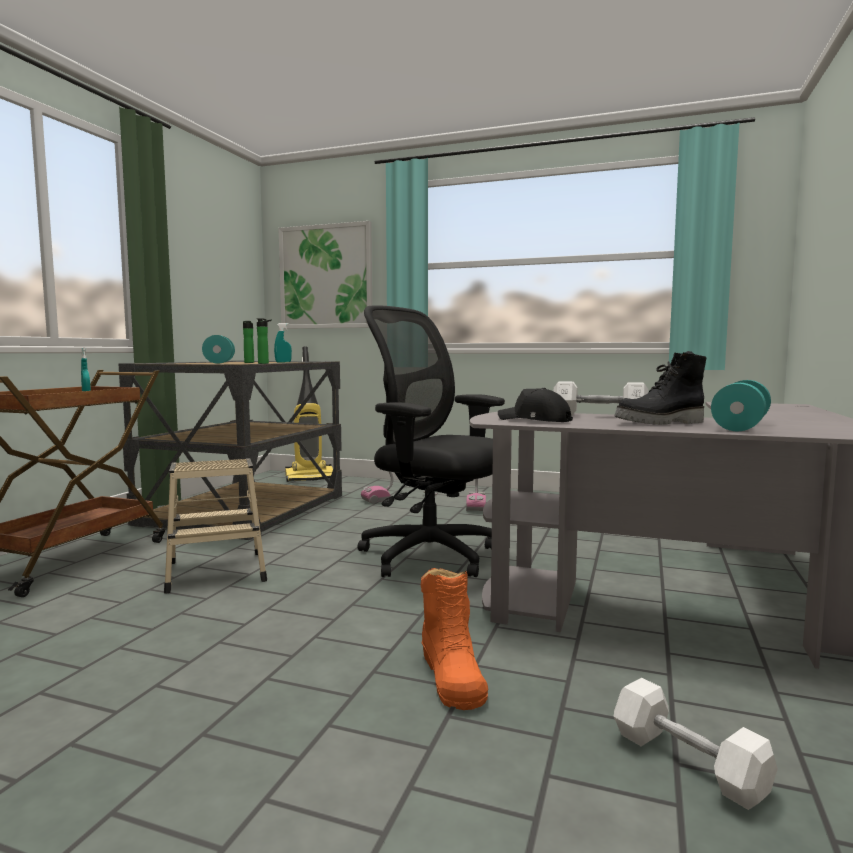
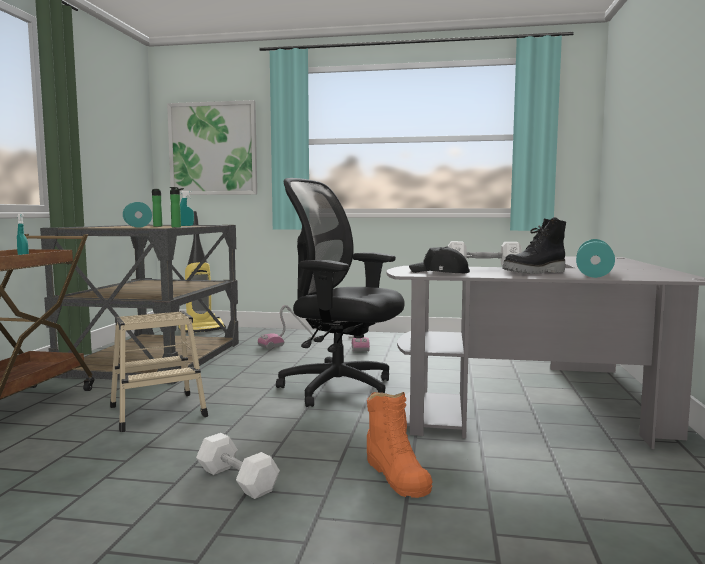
camera: 10 degrees left, 0 degrees up
white dumbbell [614,678,778,810] -> white dumbbell moved to [196,433,280,499]

